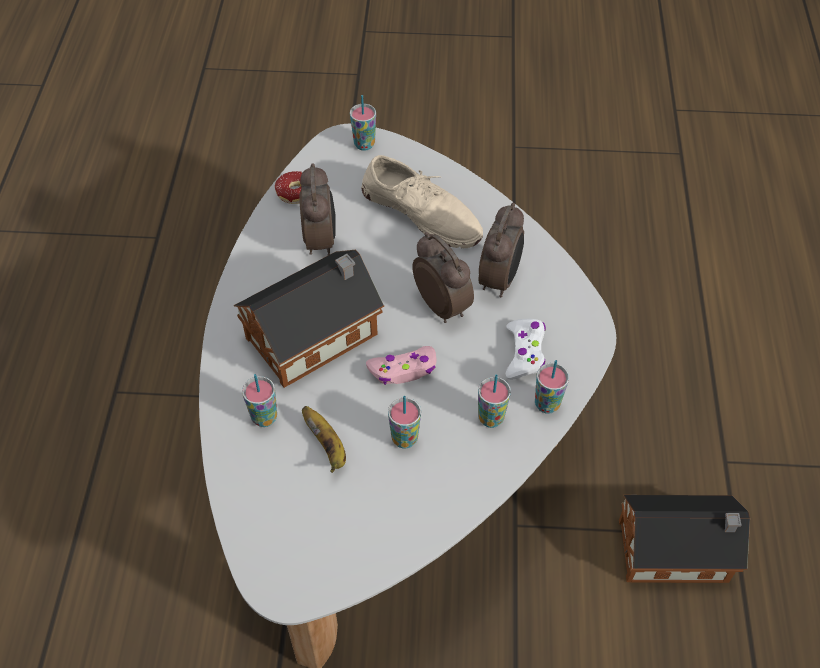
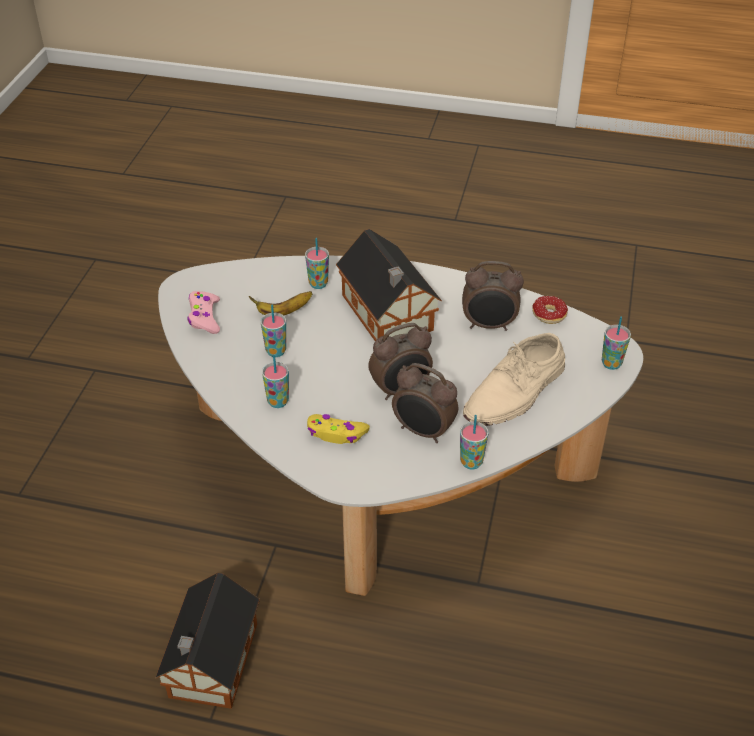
camera: 100 degrees right, 10 degrees down
pink game controller [366,346,436,385] -> pink game controller moved to [187,291,220,334]
white game controller [506,319,546,380] -> yellow game controller [307,414,370,444]
cup [535,360,569,414] -> cup moved to [460,415,489,470]

